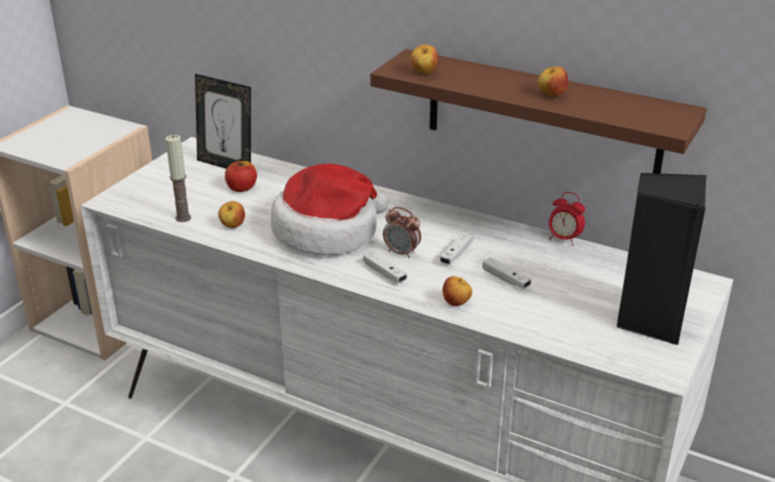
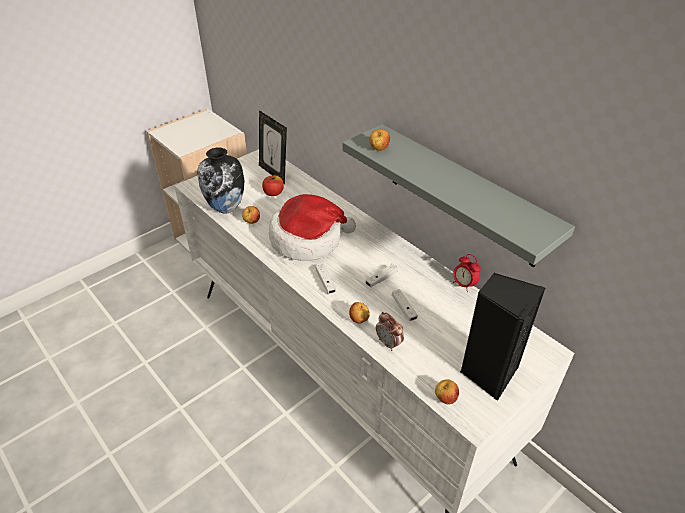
camera: 20 degrees right, 10 degrees up
candle [165,135,191,222] -> vase [197,147,244,214]
brown shelf [370,49,707,174] -> grey shelf [343,124,575,267]
alarm clock [383,207,421,258] -> alarm clock moved to [376,312,404,351]
apple [538,66,568,97] -> apple moved to [435,379,459,405]

